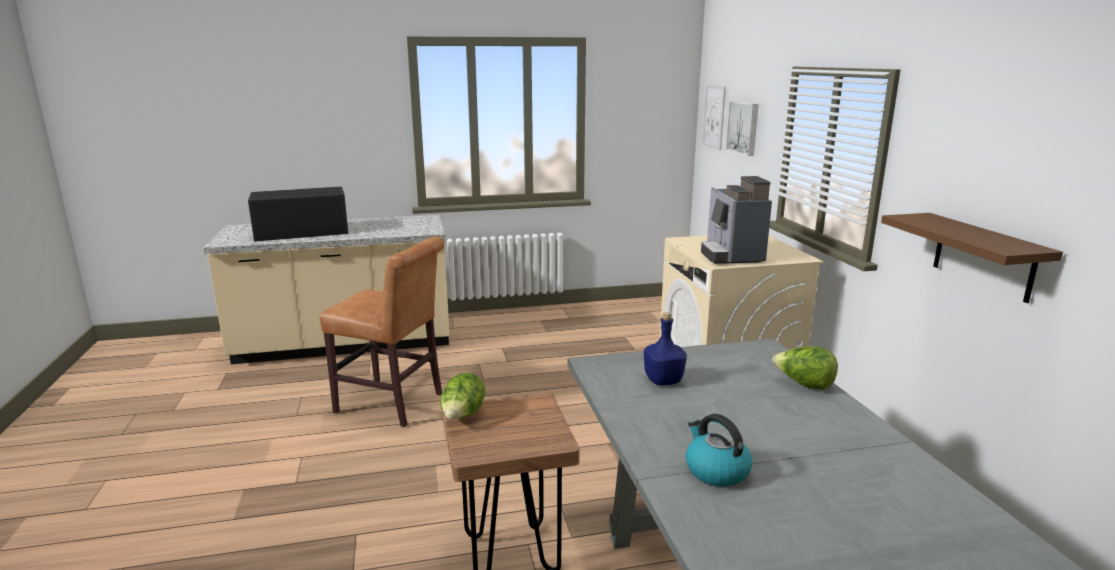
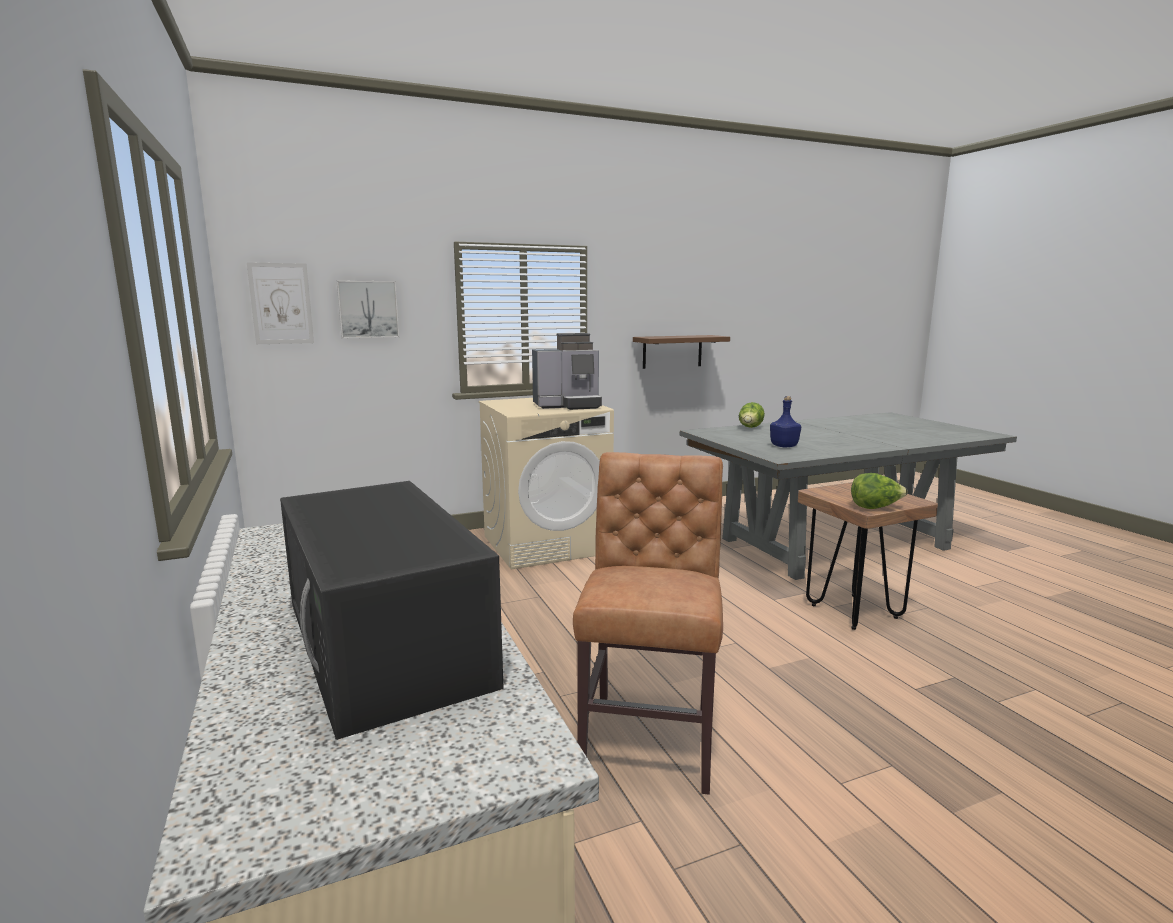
camera: 100 degrees left, 5 degrees down
kettle [686,414,752,487] -> none

